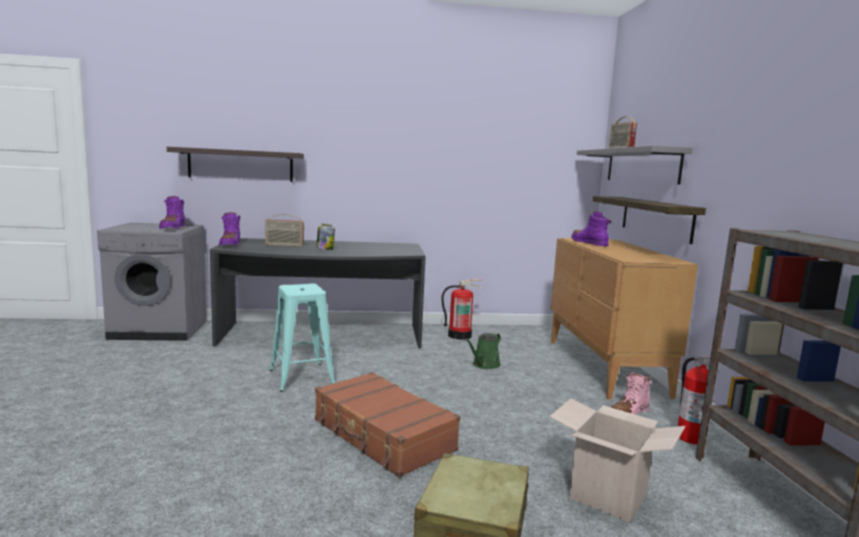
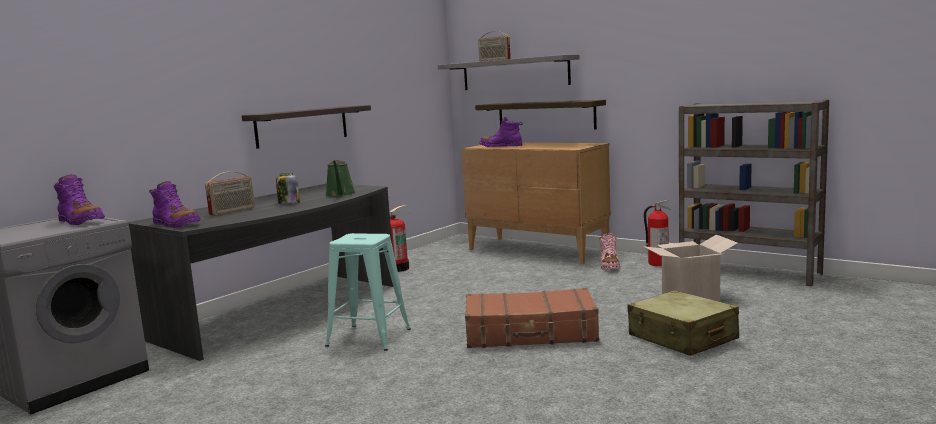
camera: 45 degrees left, 0 degrees up
shelf [167,147,304,182] -> shelf moved to [242,105,371,149]
green watering can [465,333,501,369] -> green watering can moved to [325,160,356,197]

